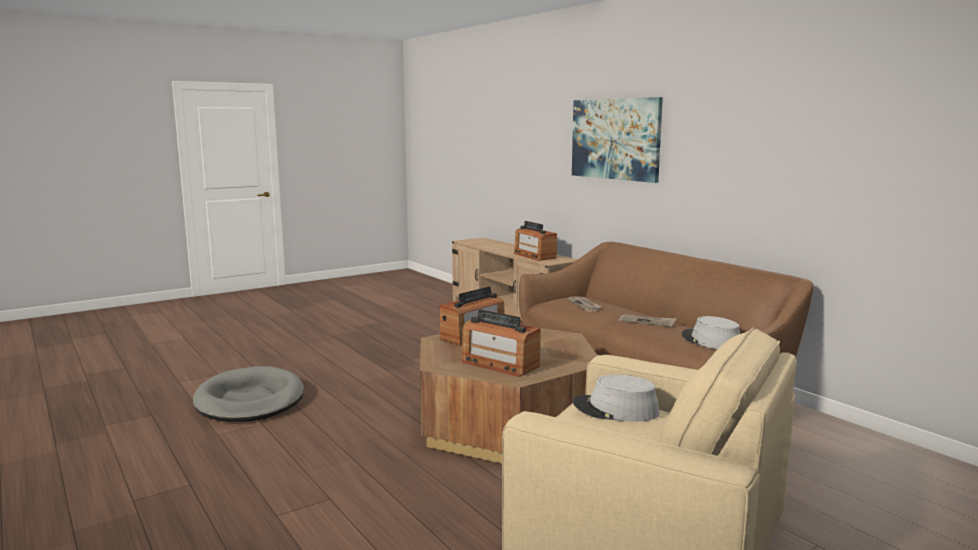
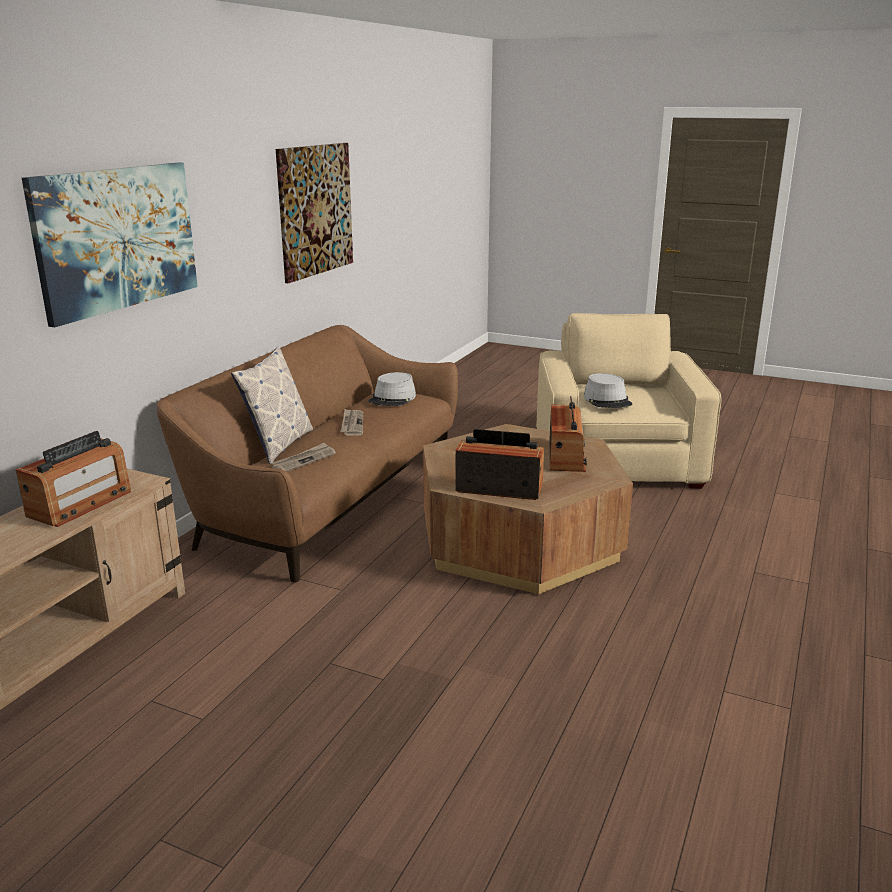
camera: 120 degrees left, 10 degrees up
grey dog bed [193,366,304,422] -> none
none -> pillow [231,347,313,464]
none -> picture [276,143,353,283]

